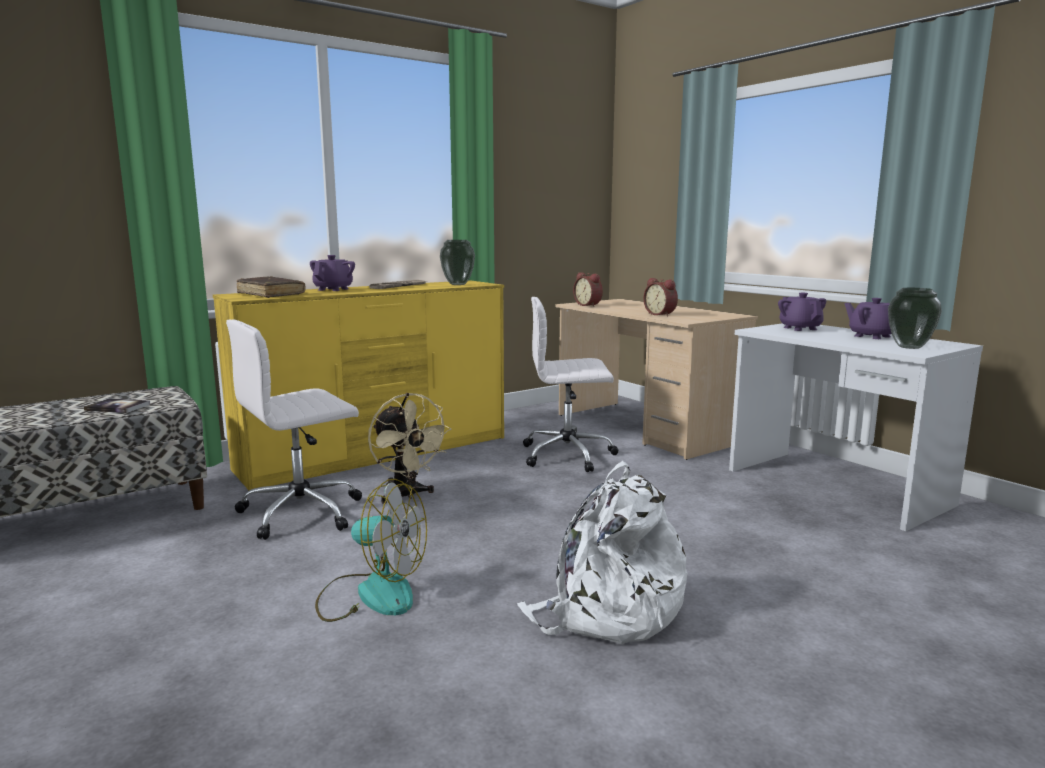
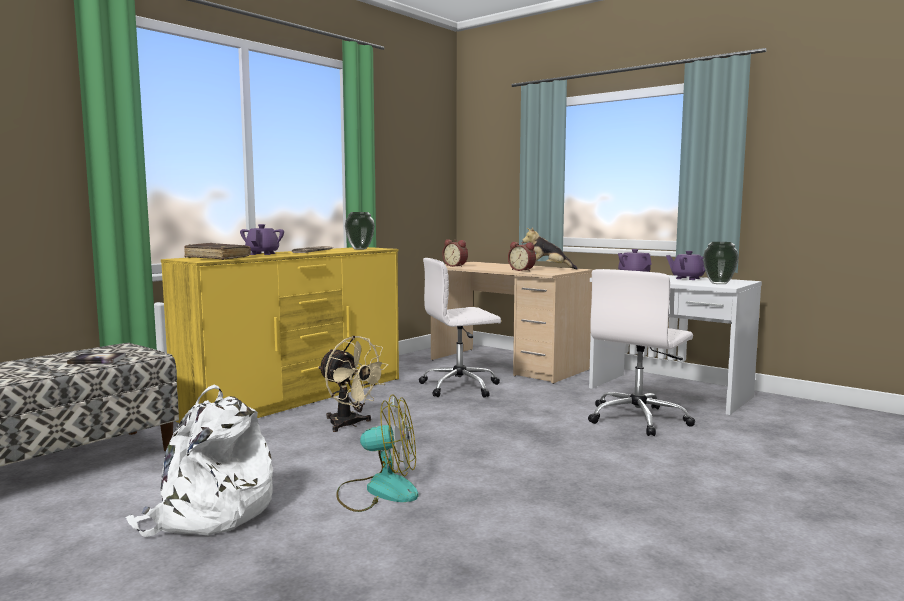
camera: 15 degrees left, 5 degrees down
white office chair [226,319,362,540] -> white office chair moved to [588,269,695,436]
white backpack [517,461,687,644] -> white backpack moved to [125,385,273,537]
none -> plush toy [522,227,578,269]

